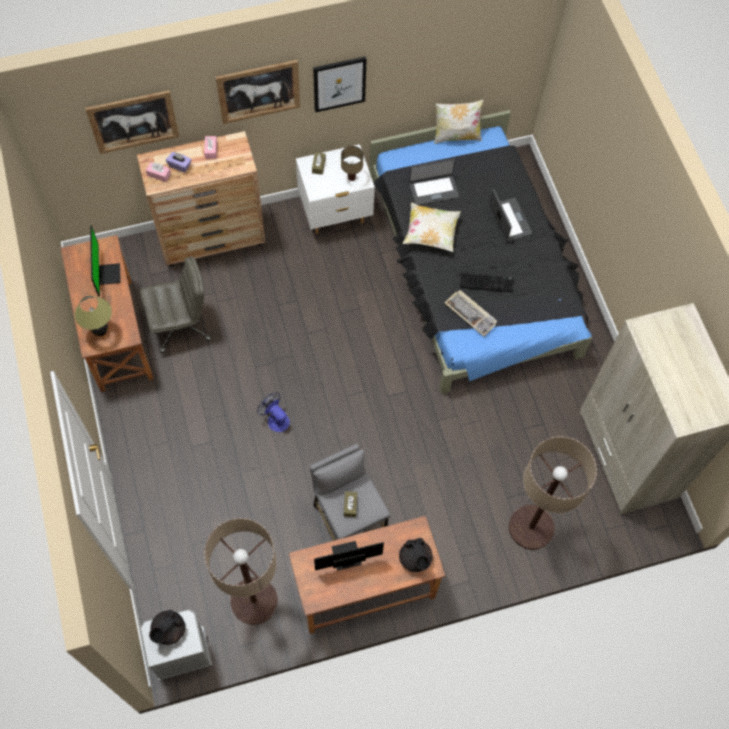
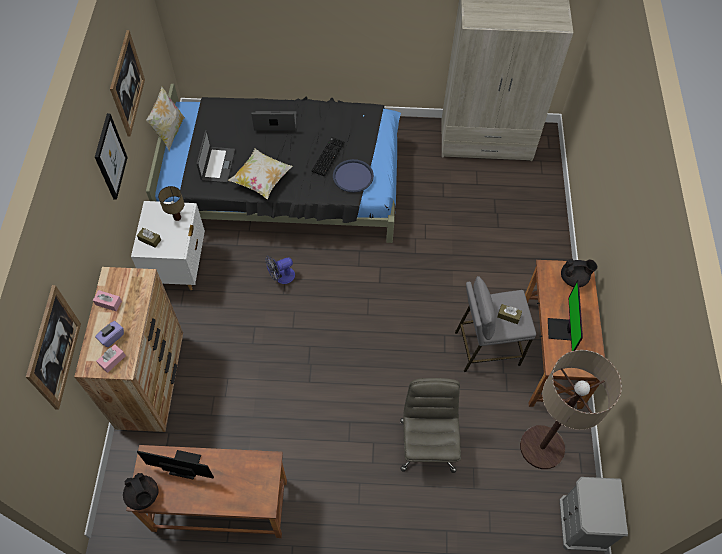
camera: 70 degrees left, 5 degrees down
table lamp [75,296,112,336] -> none
grey office chair [140,256,211,353] -> grey office chair moved to [400,378,461,473]
black teapot [149,610,185,645] -> black teapot moved to [123,473,159,510]
picture [216,60,300,124] -> picture moved to [110,30,145,137]
fan [257,392,290,432] -> fan moved to [266,256,295,284]
keyboard [444,290,497,337] -> blue tray [333,159,374,193]
floor lamp [509,436,597,550] -> none

